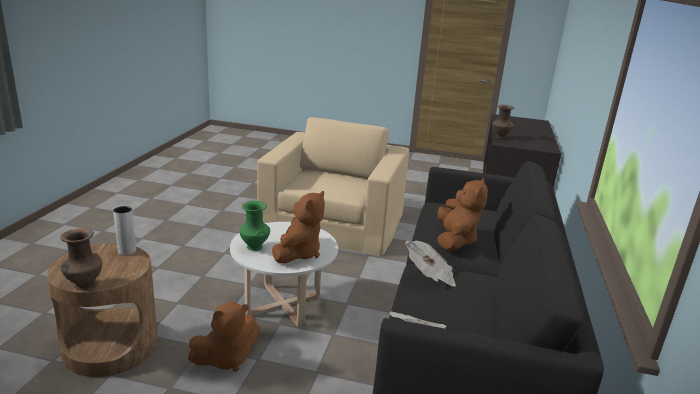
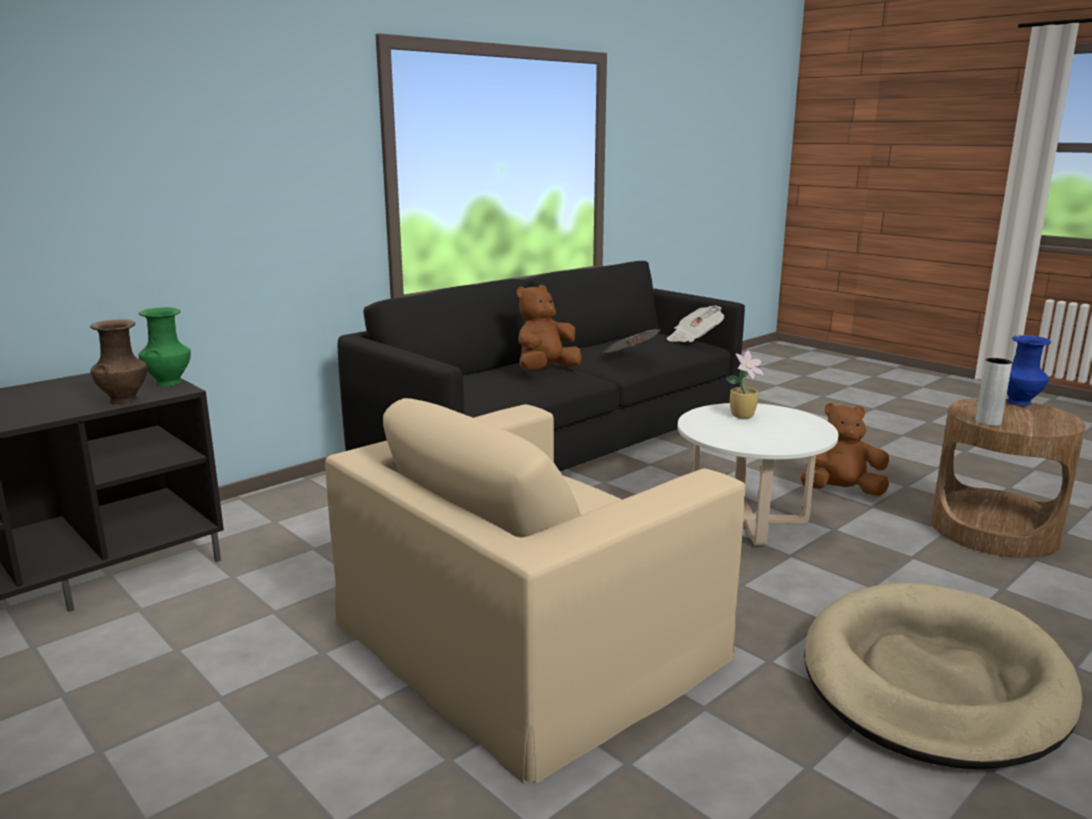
camera: 145 degrees left, 5 degrees down
brown vase [60,228,102,290] -> blue vase [1007,335,1051,406]
green vase [239,201,270,251] -> green vase moved to [139,307,191,387]
brown plush toy [272,191,325,263] -> potted plant [726,350,764,419]
none -> beige dog bed [804,583,1082,769]

